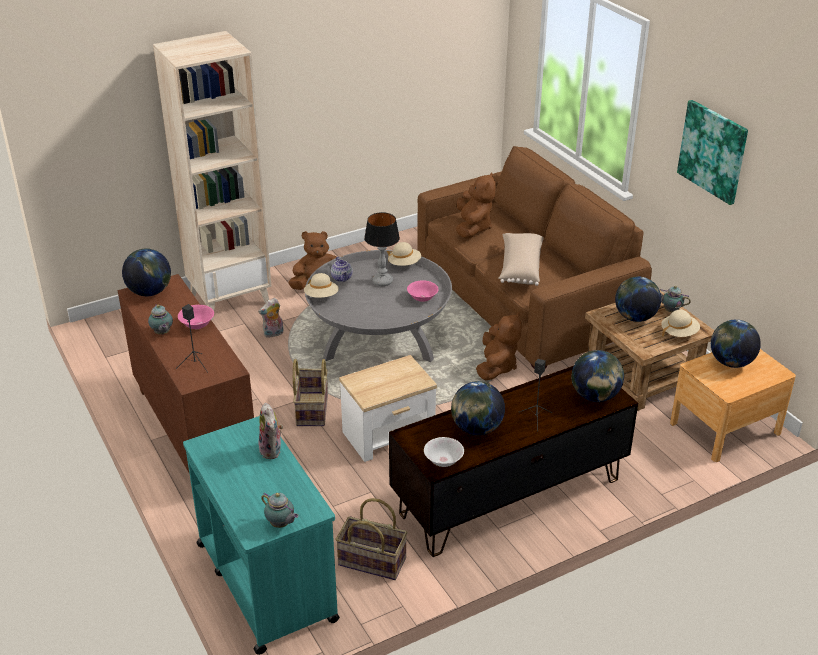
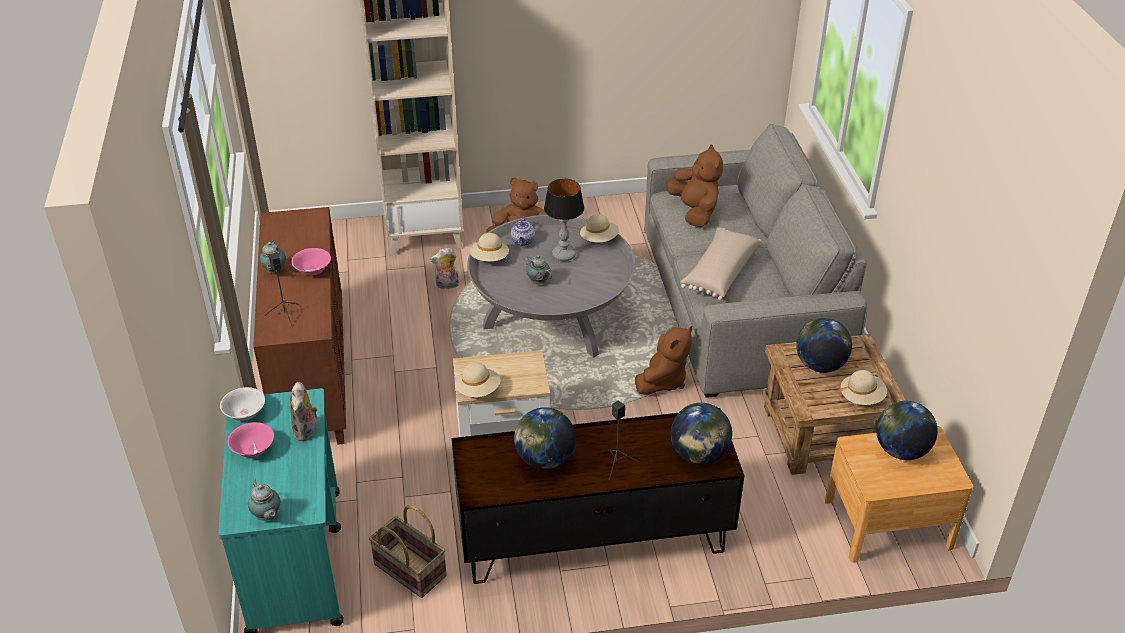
camera: 20 degrees right, 5 degrees up
globe [122,249,171,296] -> none
basket [293,359,328,426] -> none
pink bowl [407,280,439,302] -> pink bowl moved to [228,422,274,457]
brown sofa [417,146,652,369] -> grey sofa [644,124,867,398]
white bowl [424,437,464,467] -> white bowl moved to [220,387,265,421]
brown plush toy [456,172,496,239] -> brown plush toy turned 45 degrees counterclockwise [666,145,723,227]
teapot [660,286,691,312] -> teapot moved to [524,255,552,284]
picture [677,100,748,205] -> none
none -> beige hat [455,362,501,397]

